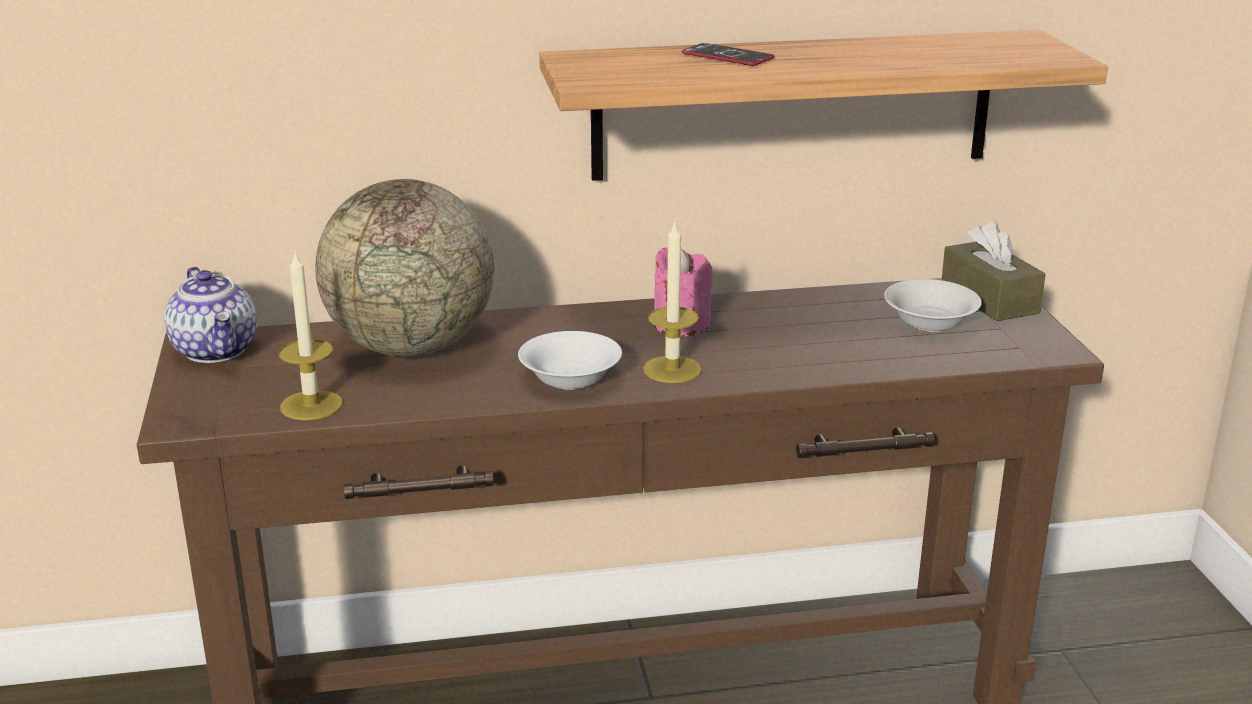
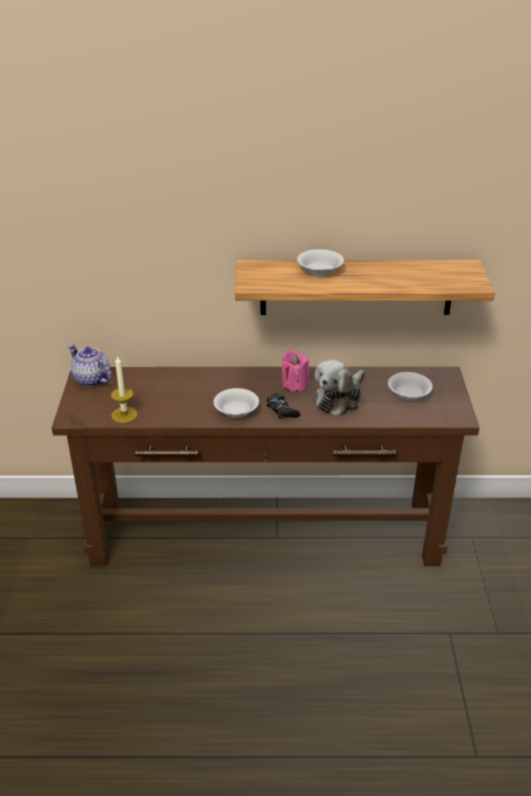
camera: 10 degrees right, 10 degrees up
teapot [164,267,257,363] -> teapot turned 150 degrees clockwise [68,345,112,387]
globe [315,179,494,357] -> none
candle [643,220,702,383] -> black game controller [267,394,300,419]
phone [682,43,775,66] -> white bowl [297,249,344,276]
brown tissue box [942,220,1046,321] -> none
none -> plush toy [315,360,365,417]

